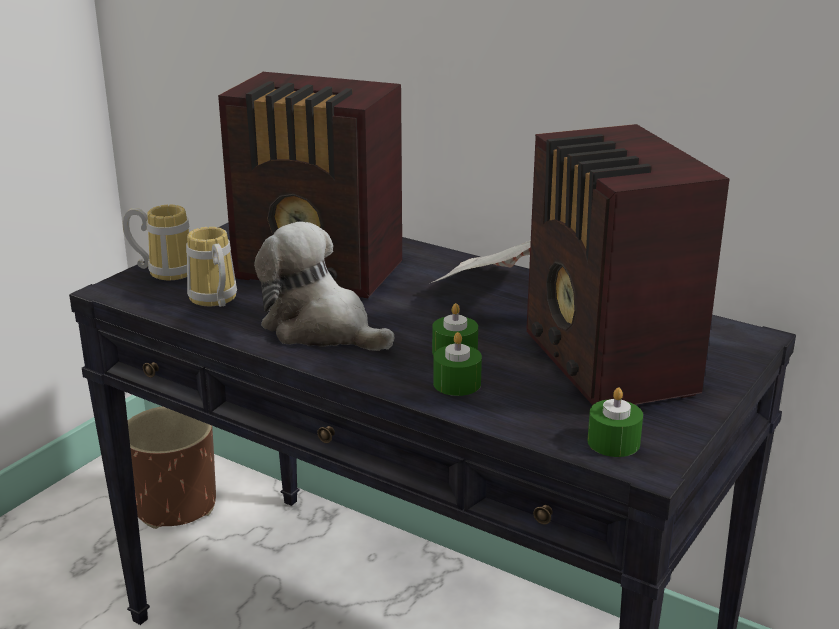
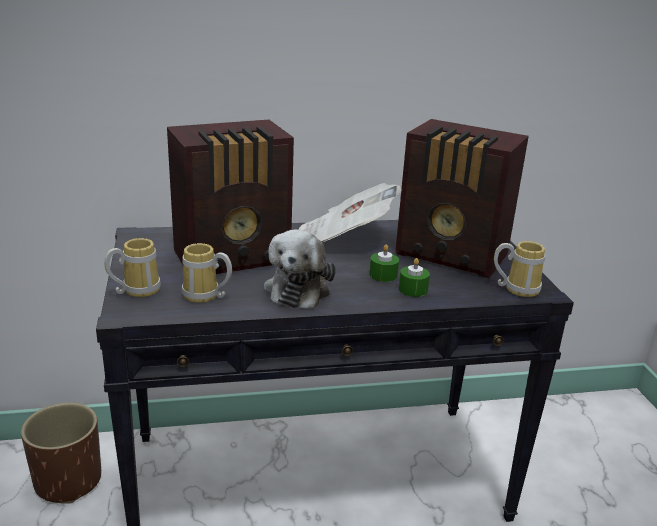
camera: 45 degrees left, 0 degrees up
plush toy [254,221,394,351] -> plush toy turned 75 degrees counterclockwise [264,229,336,309]
green candle [587,387,643,457] -> mug [494,241,545,297]

